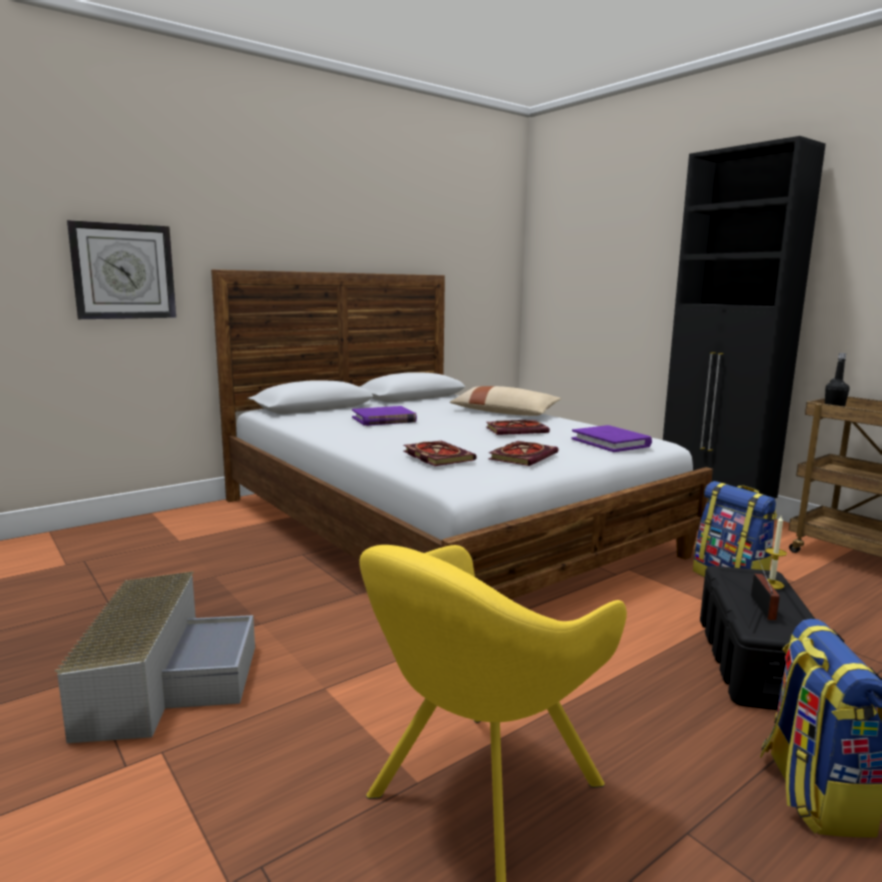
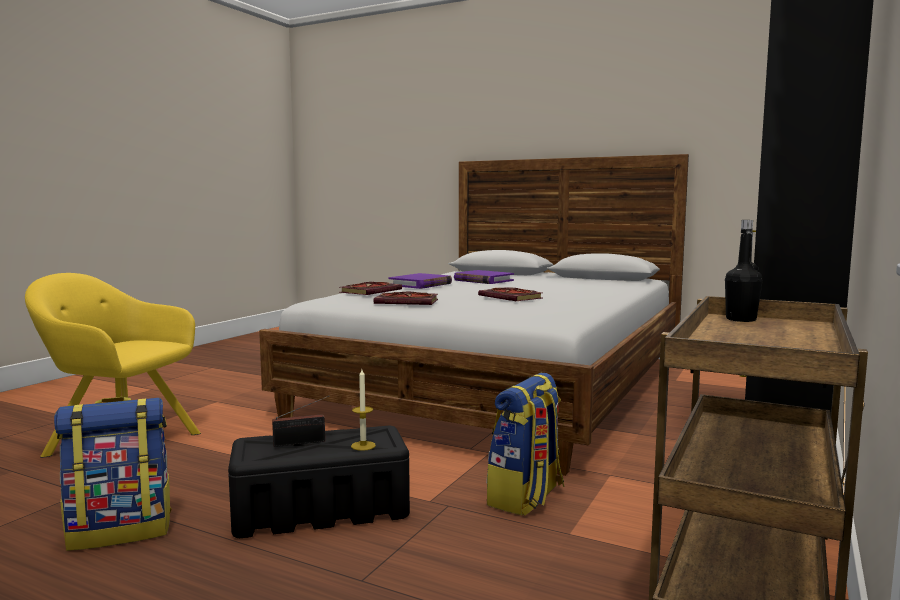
camera: 65 degrees right, 5 degrees down
grey storage box [55,571,255,743] -> none
wall clock [67,220,176,319] -> none
beige pillow [450,386,561,416] -> none
purple book [571,425,652,452] -> purple book moved to [388,273,452,289]

